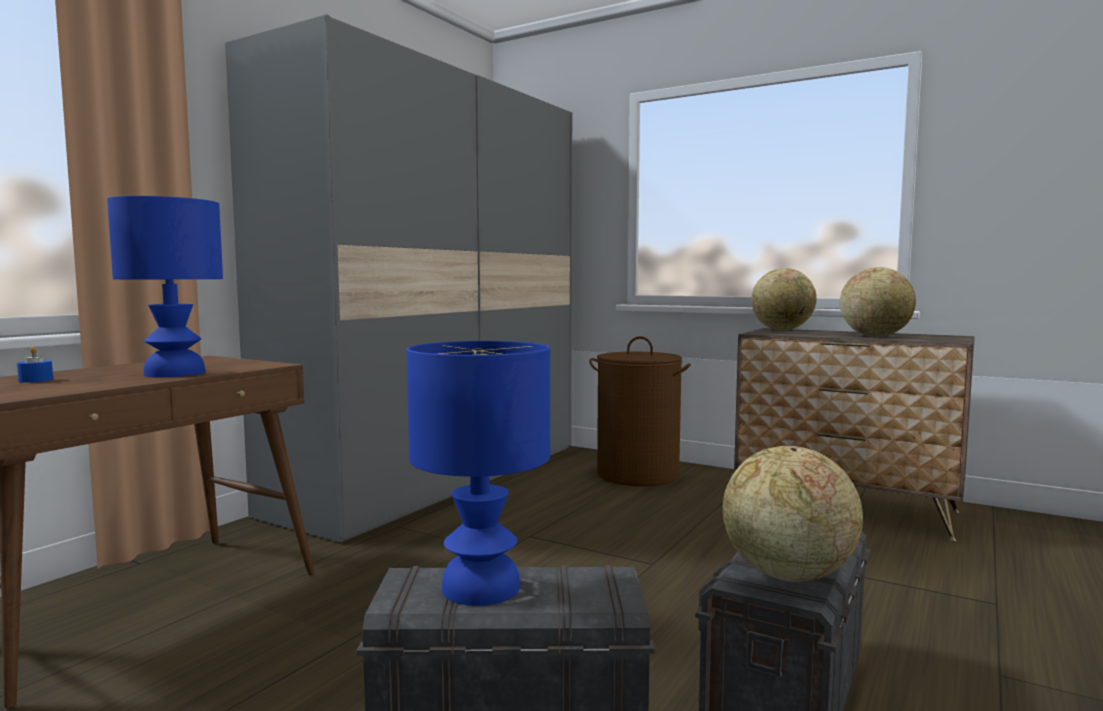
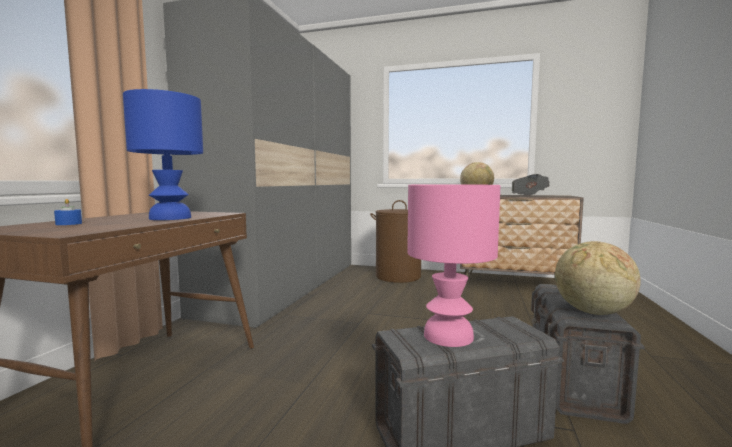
camera: 15 degrees left, 0 degrees up
blue table lamp [407,341,550,606] -> pink table lamp [407,184,500,347]
globe [840,267,916,337] -> newspaper [512,174,550,195]

